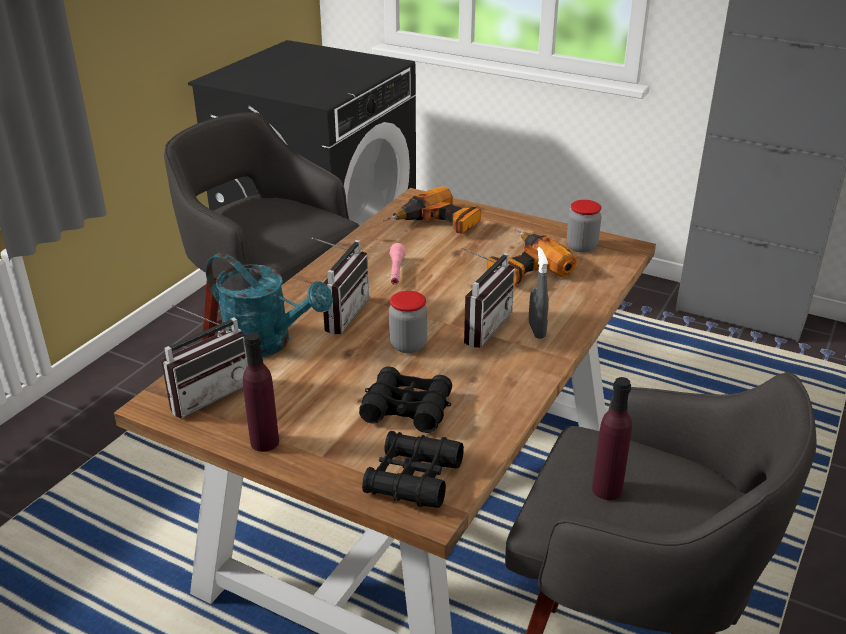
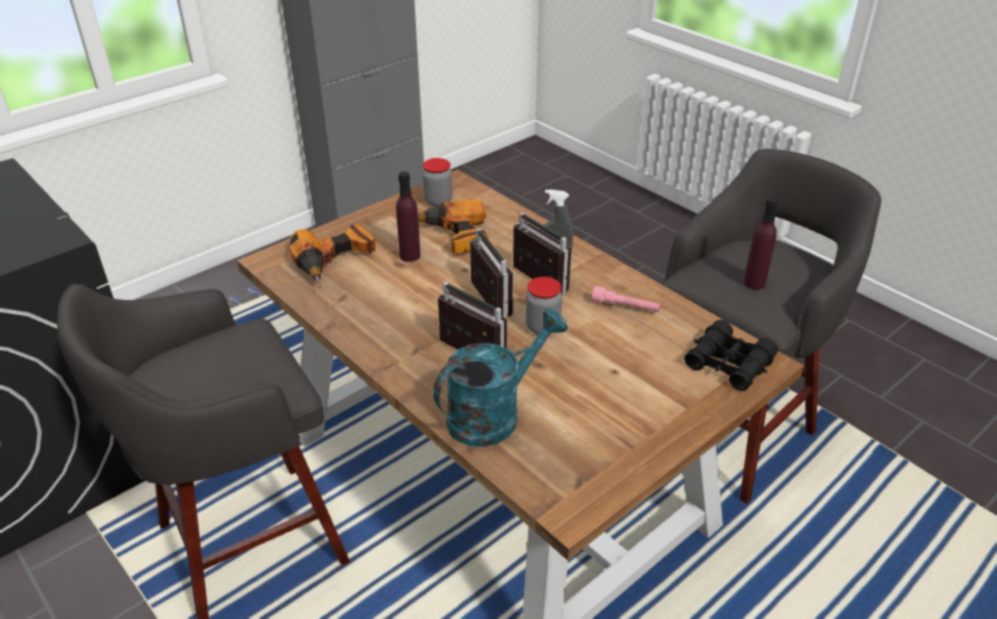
camera: 70 degrees left, 5 degrees up
radio [161,305,248,418] -> radio moved to [466,228,514,318]
purple bottle [243,333,279,452] -> purple bottle moved to [396,171,420,262]
black binoculars [359,366,452,433] -> none
pink flashlight [390,243,405,285] -> pink flashlight moved to [592,286,660,312]

